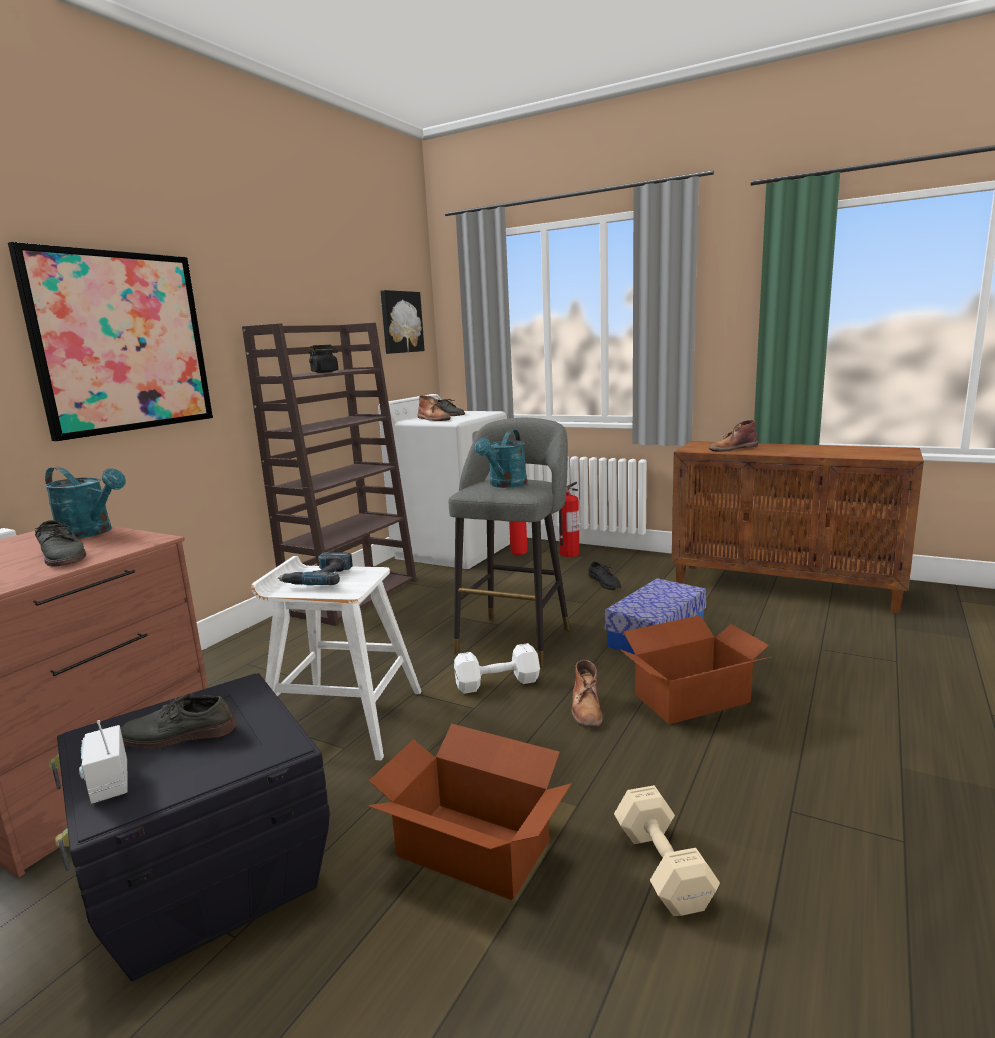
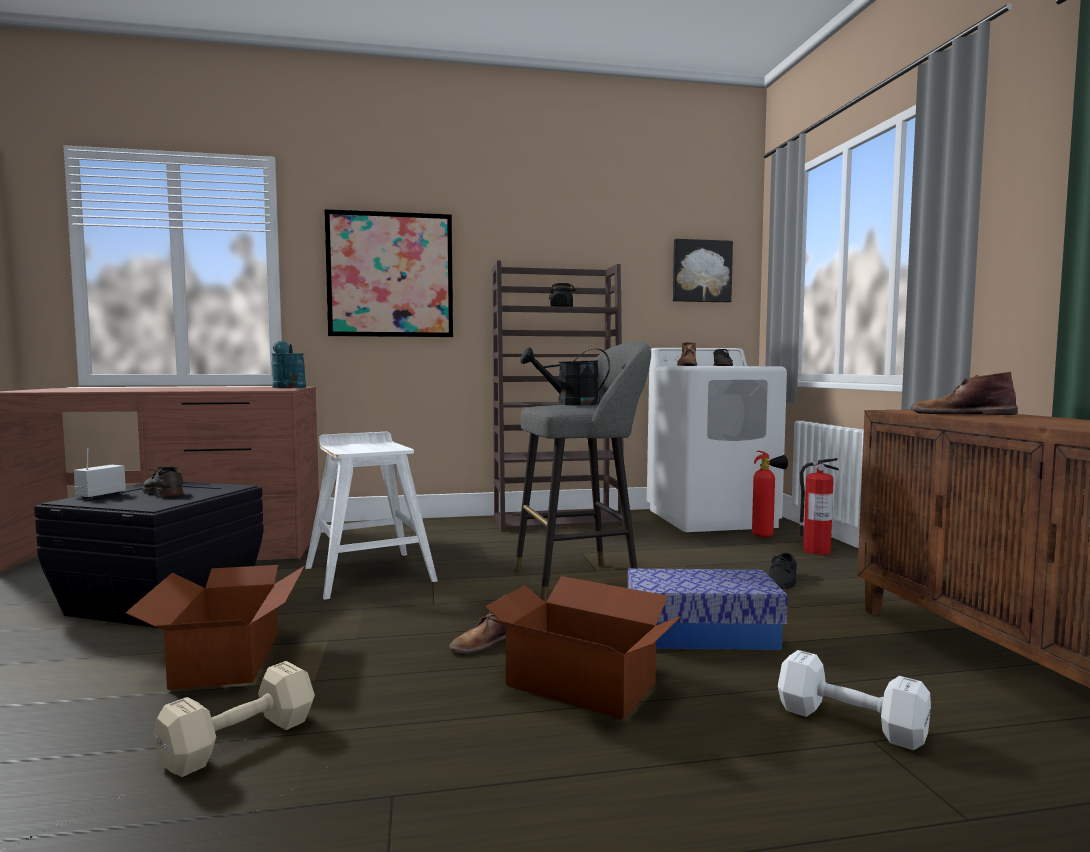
camera: 50 degrees right, 10 degrees down
grey shoe [34,520,86,567] -> none
power drill [278,552,353,585] -> none
white dumbbell [454,643,540,694] -> white dumbbell moved to [778,650,931,750]
turquoise watering can [474,430,527,488] -> black watering can [520,347,610,406]

